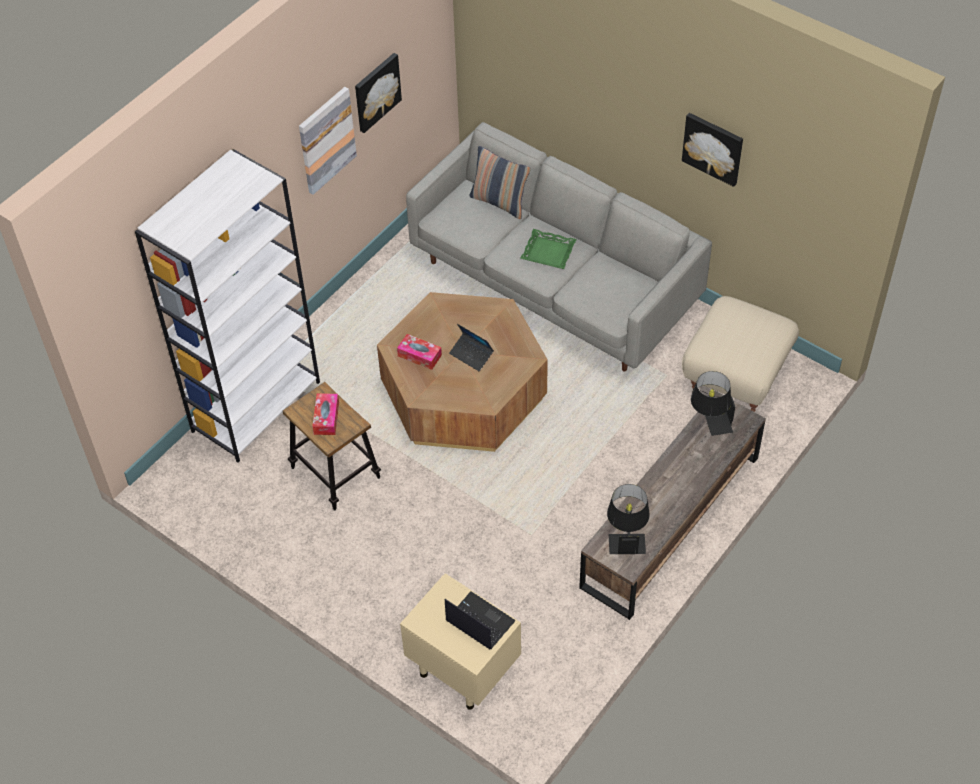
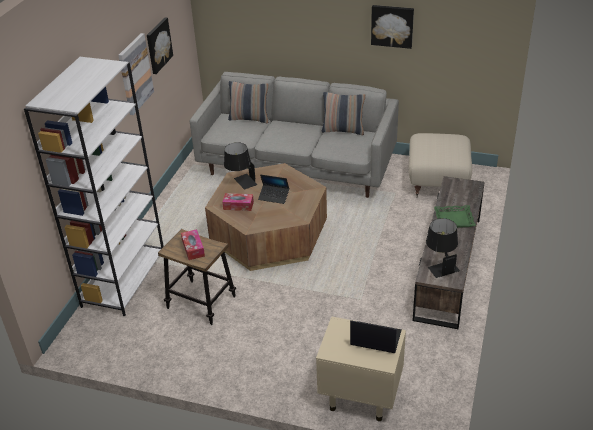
camera: 20 degrees left, 15 degrees down
green tray [520,229,577,269] -> green tray moved to [434,205,476,228]
black table lamp [691,371,735,436] -> black table lamp moved to [224,142,258,190]
none -> pillow [322,92,366,135]

